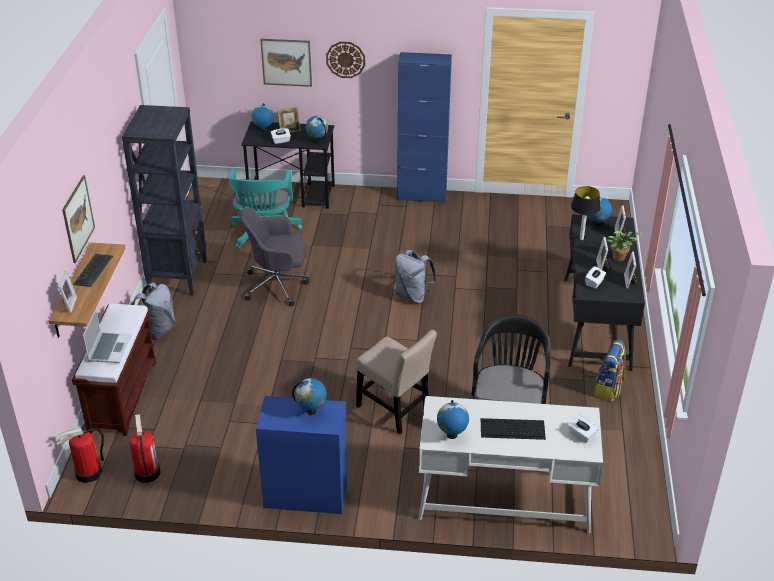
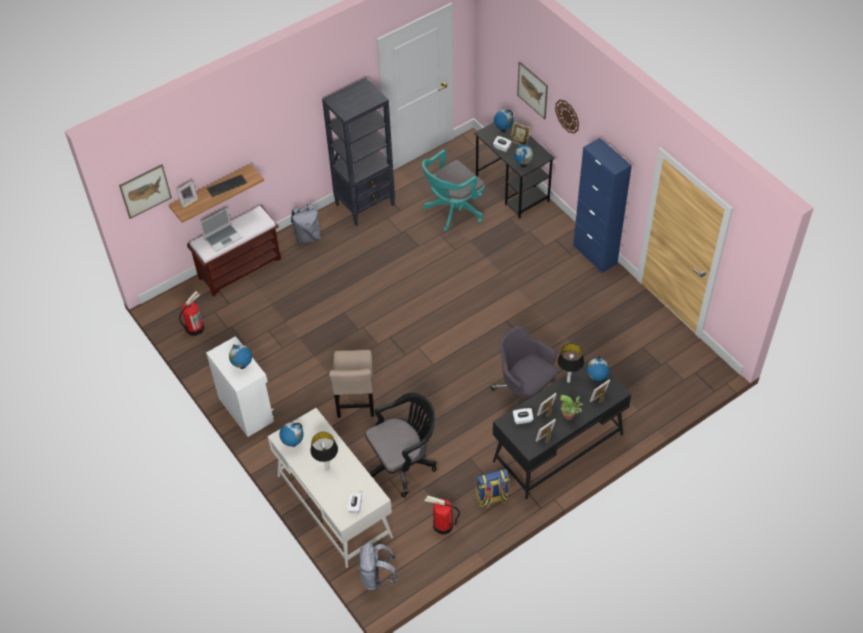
camera: 50 degrees right, 15 degrees up
fire extinguisher [57,428,104,483] -> fire extinguisher moved to [425,495,460,534]
picture [62,175,95,263] -> picture moved to [119,164,172,219]
grey office chair [241,206,309,306] -> grey office chair moved to [490,326,559,407]
blue cabinet [256,396,347,514] -> white cabinet [206,336,276,437]
grey backpack [395,250,437,304] -> grey backpack moved to [359,542,397,590]
keyboard [481,418,546,440] -> table lamp [310,432,338,470]

